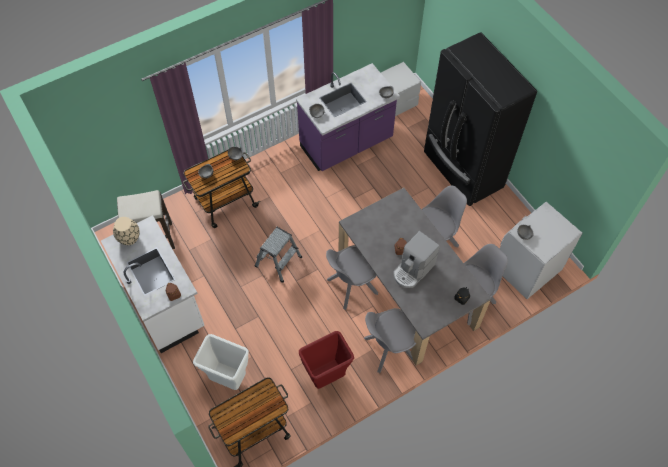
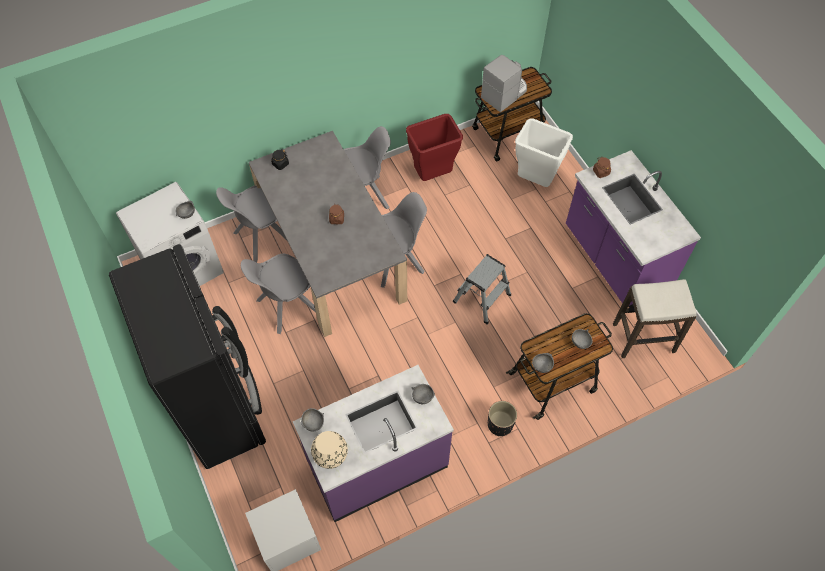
camera: 175 degrees left, 0 degrees up
white counter [101,215,205,353] -> purple counter [566,150,701,308]
beige vase [113,217,140,245] -> beige vase moved to [311,431,348,469]
coffee machine [394,231,440,288] -> coffee machine moved to [481,55,527,112]
none -> black planter [488,401,517,436]

